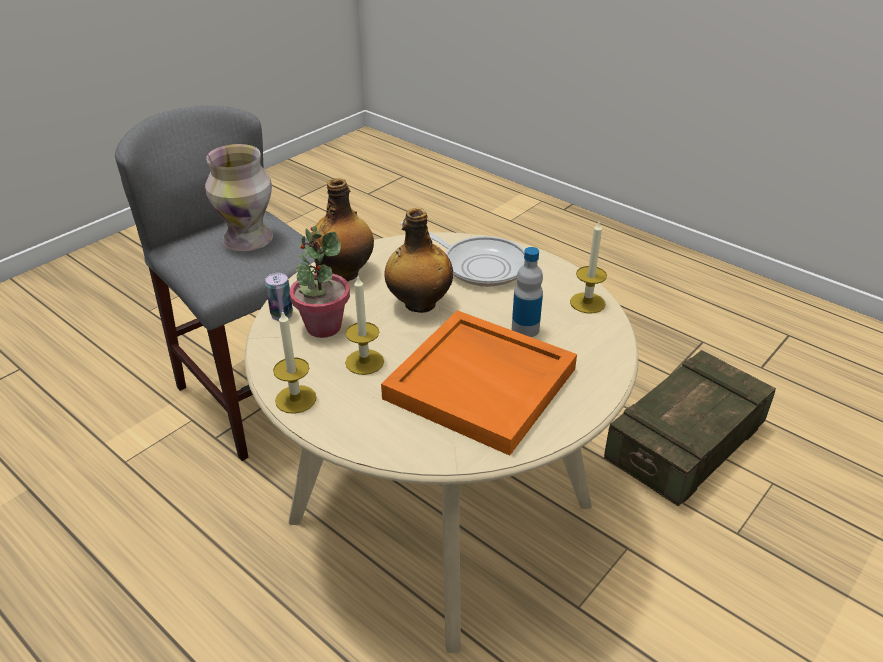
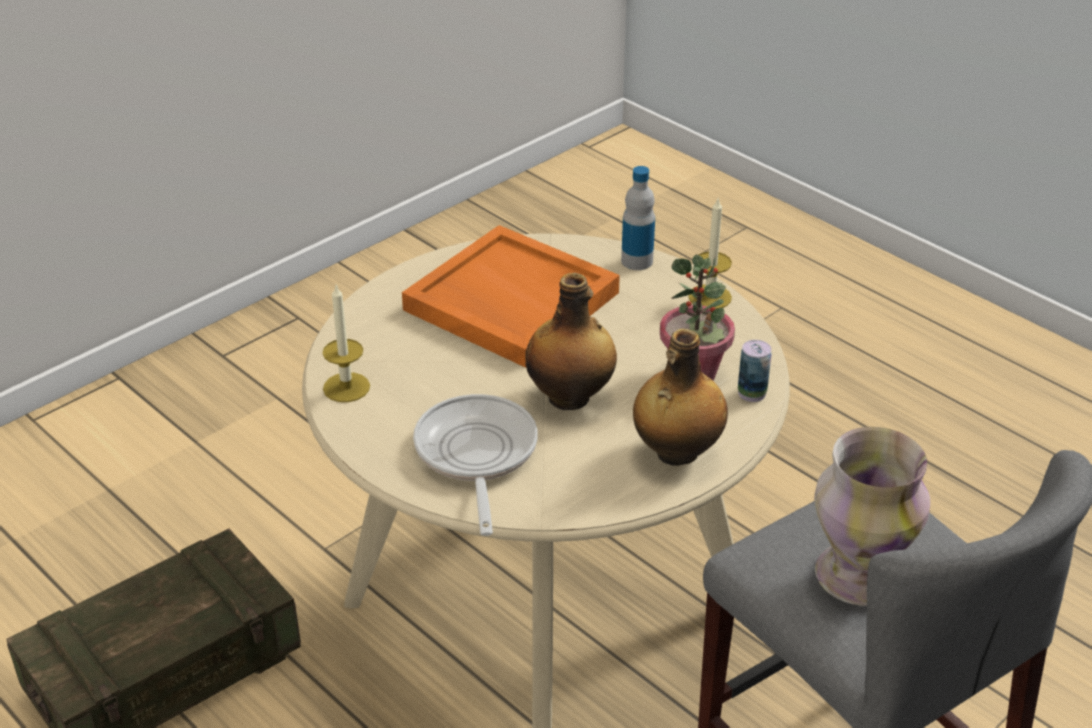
camera: 175 degrees left, 0 degrees up
candle [345,277,384,375] -> none
frying pan [400,221,525,287] -> frying pan turned 45 degrees clockwise [413,394,538,536]
bottle [512,247,543,337] -> bottle moved to [621,166,655,270]

